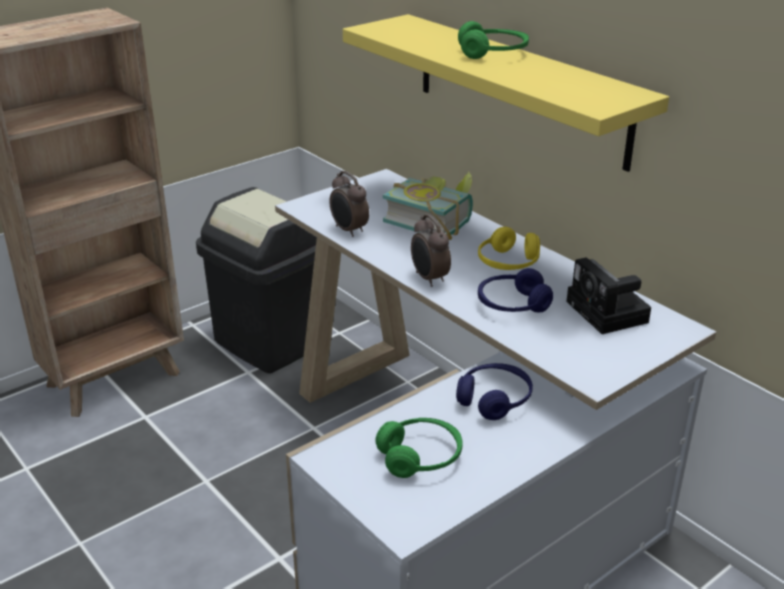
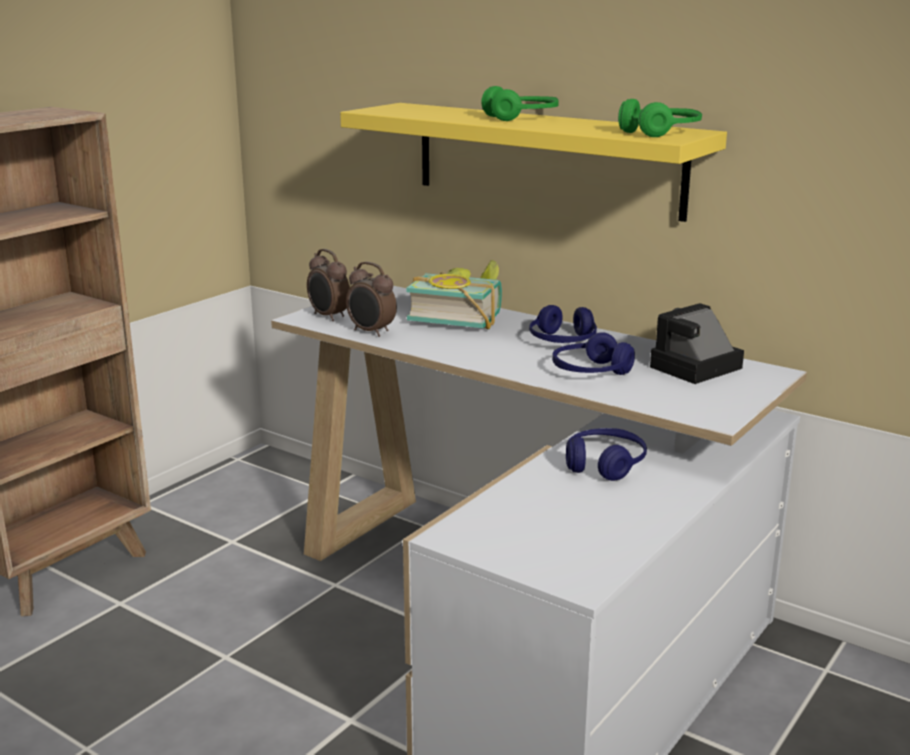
camera: 15 degrees left, 10 degrees down
black trash can [196,187,317,373] -> none
green headphones [375,418,462,478] -> green headphones moved to [618,99,702,137]
alarm clock [411,214,451,287] -> alarm clock moved to [307,249,350,321]
yellow headphones [478,227,540,270] -> blue headphones [529,305,597,343]
camera [566,257,651,334] -> camera turned 90 degrees clockwise [650,303,744,384]

